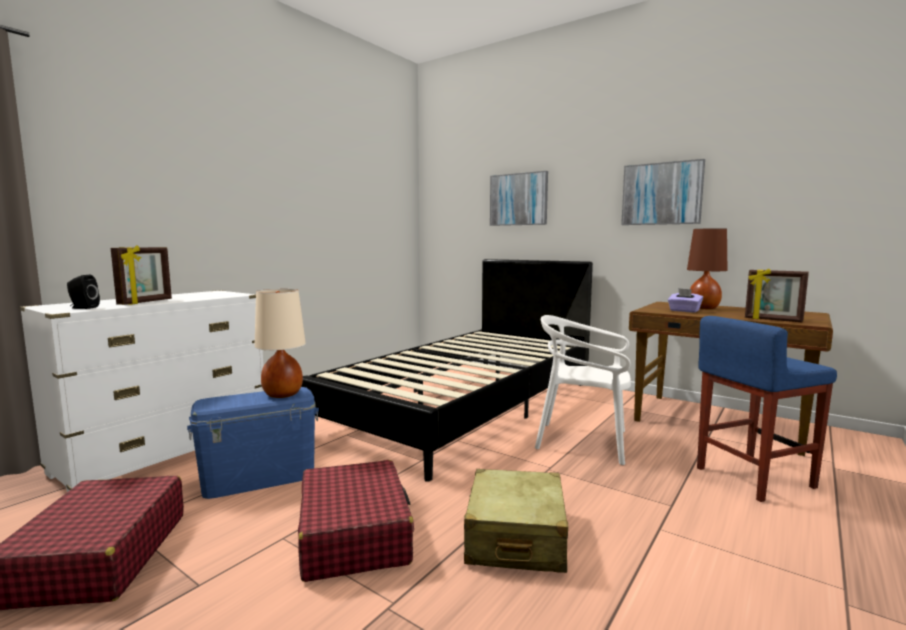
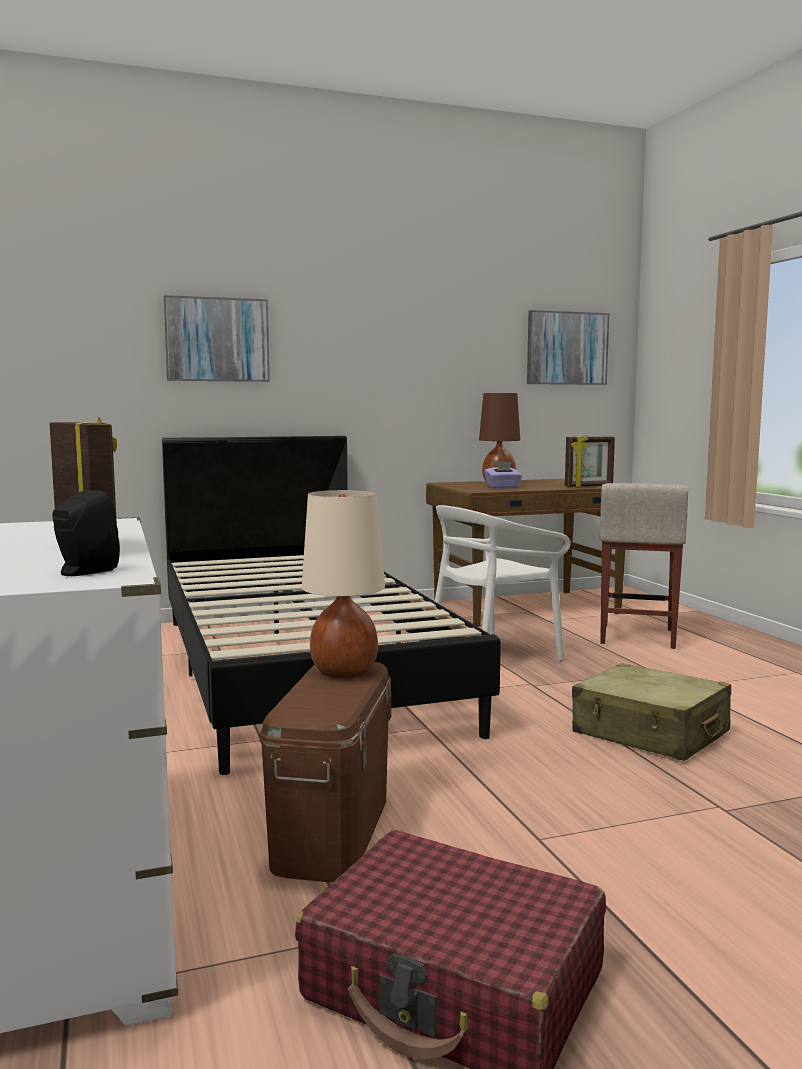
camera: 55 degrees left, 0 degrees up
blue storage box [187,387,319,499] -> brown storage box [259,662,392,882]
red suitcase [298,460,414,582] -> none
picture [621,159,705,225] -> picture moved to [527,310,609,385]
blue stool [697,316,837,502] -> beige stool [600,483,688,649]

